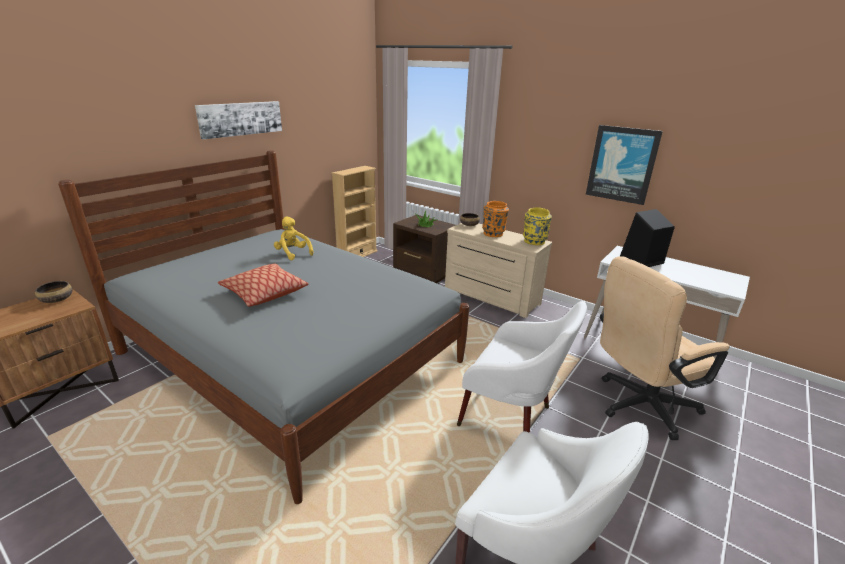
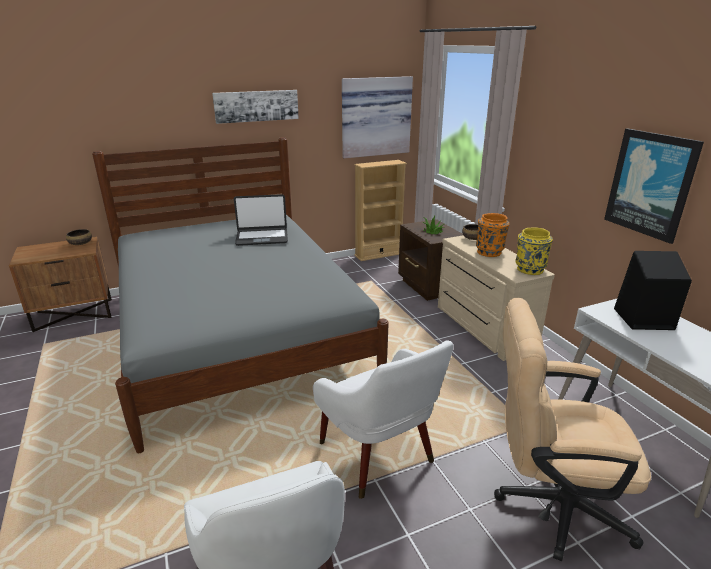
camera: 30 degrees right, 0 degrees up
pillow [218,263,309,307] -> none
yellow plush toy [274,217,313,260] -> laptop [234,194,288,246]
none -> picture [342,76,413,158]

